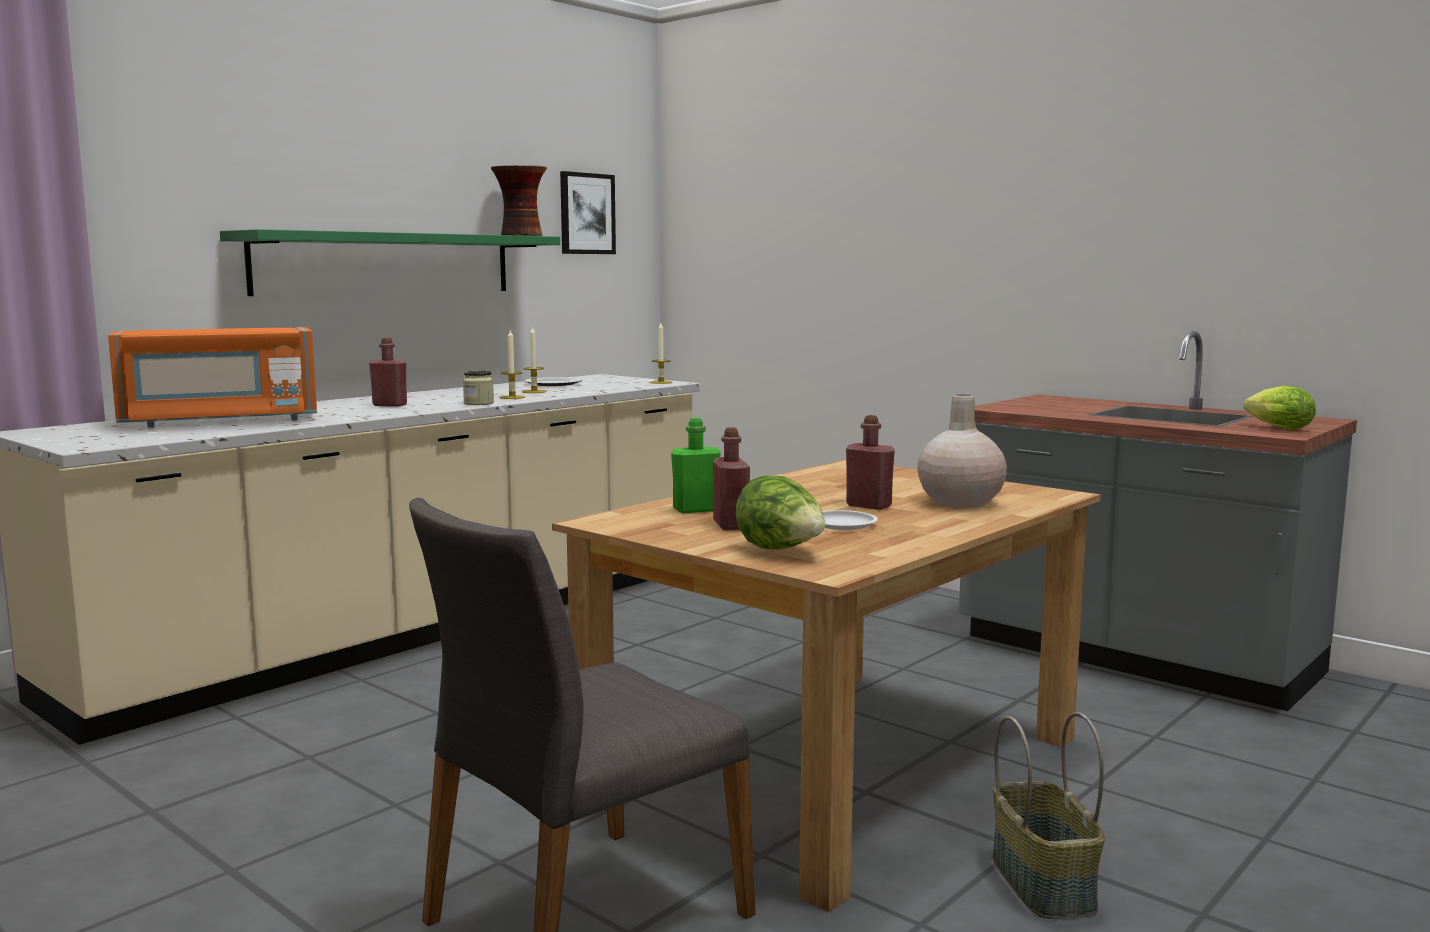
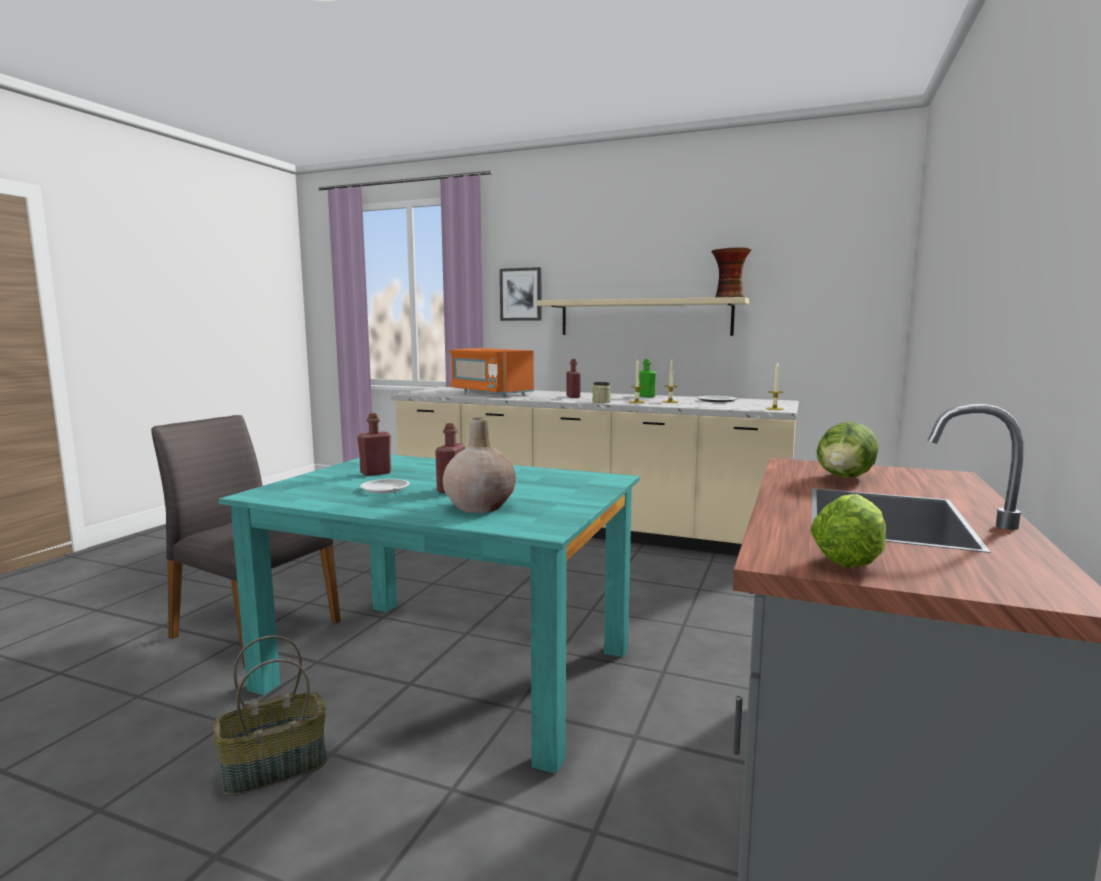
camera: 70 degrees right, 0 degrees up
green shelf [220,229,560,296] -> beige shelf [536,297,749,336]
brown dining table [552,460,1101,912] -> turquoise dining table [218,455,640,774]
picture [560,171,616,254] -> picture moved to [500,267,541,321]
green bottle [671,418,721,513] -> green bottle moved to [639,359,656,397]
lettuce [736,475,825,549] -> lettuce moved to [817,421,879,478]

